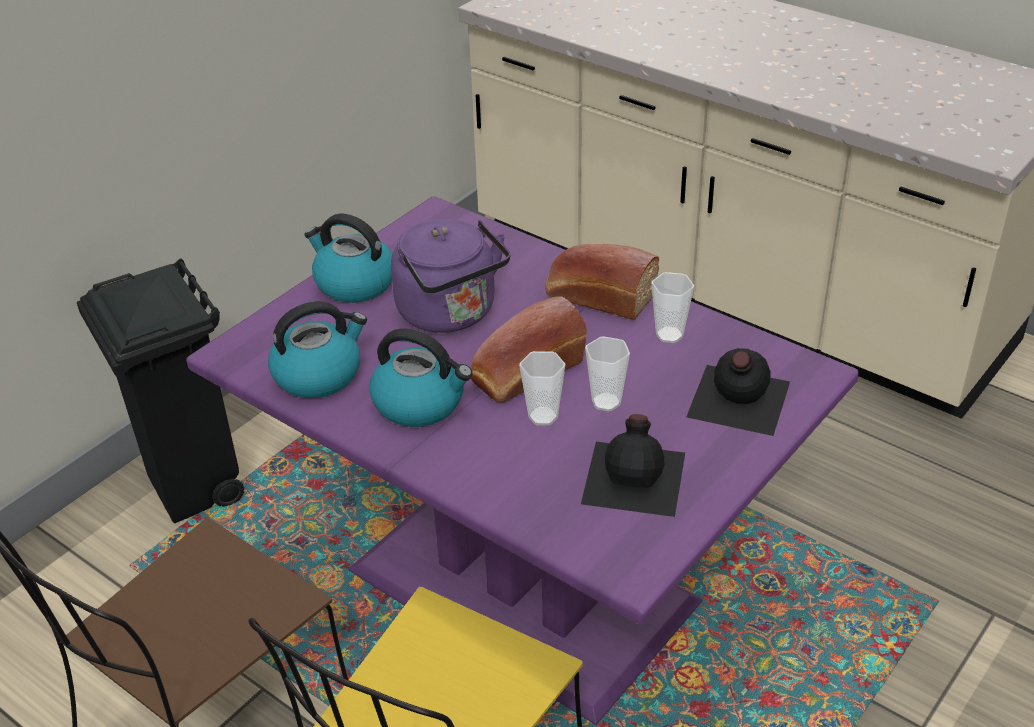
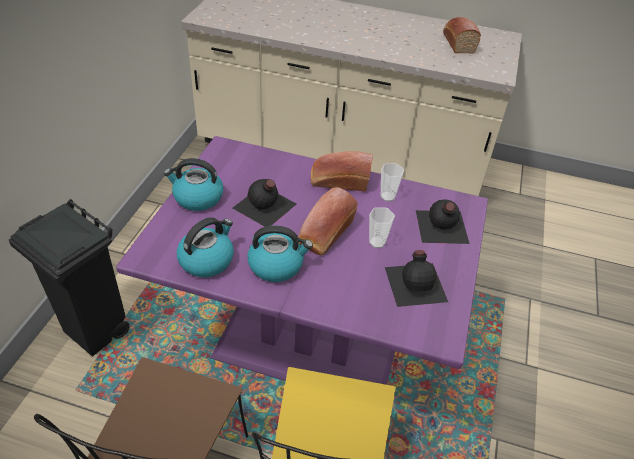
camera: 25 degrees left, 5 degrees up
purple kettle [391,218,510,333] -> black bottle [233,179,296,227]
cup [519,351,565,426] -> none
none -> bread [443,17,481,54]

